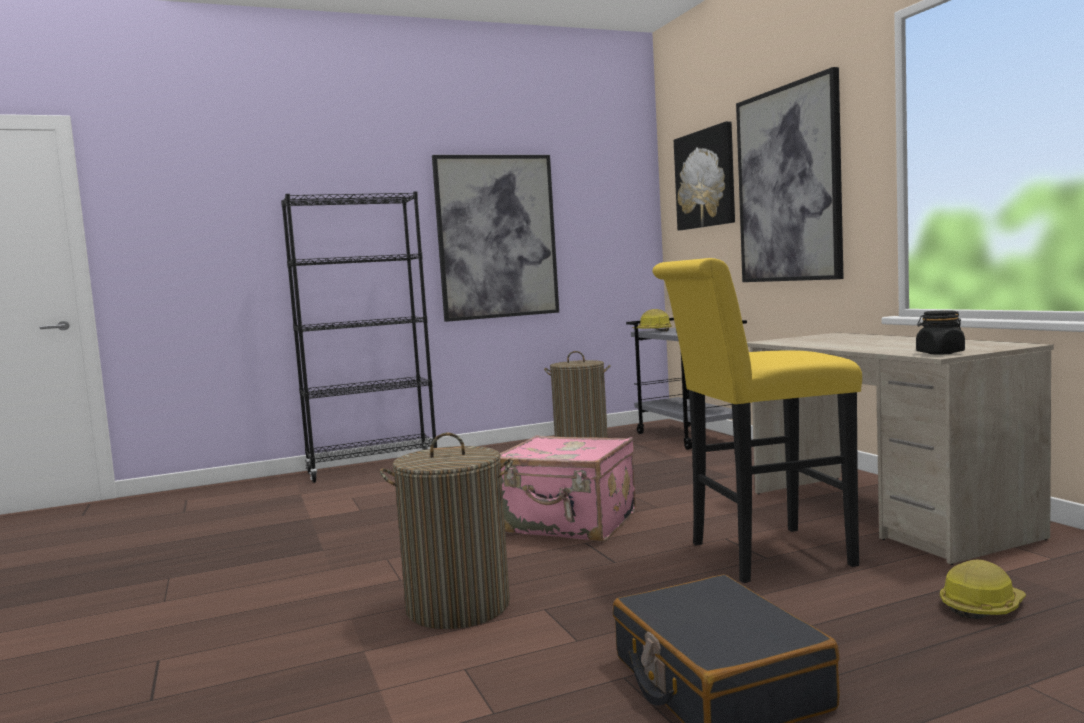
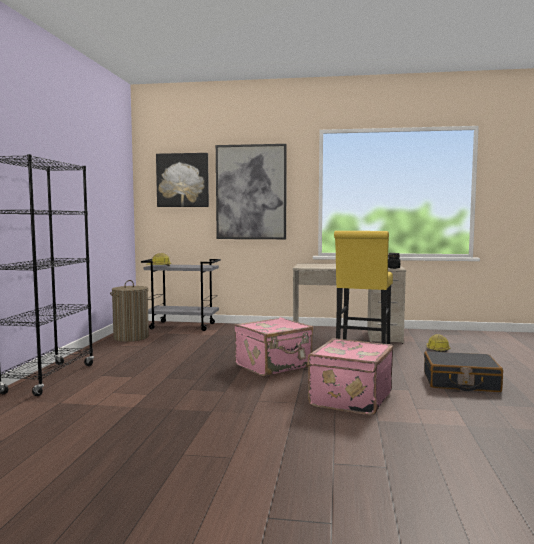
camera: 60 degrees left, 0 degrees up
laundry basket [380,432,513,629] -> pink suitcase [308,338,393,415]
picture [432,155,559,322] -> none

